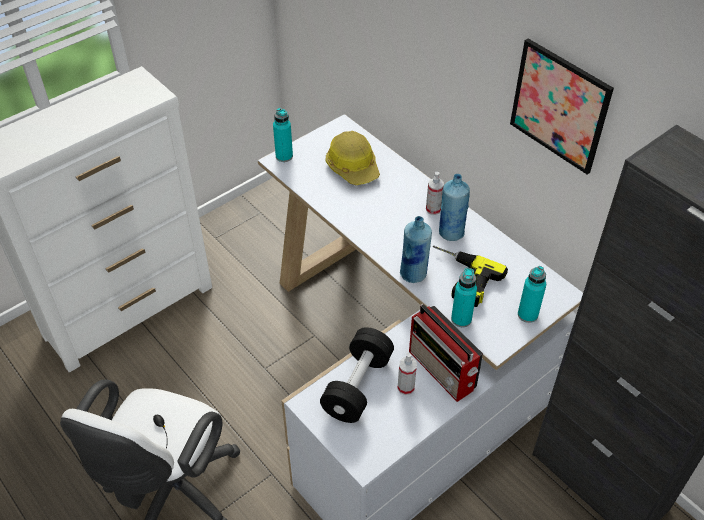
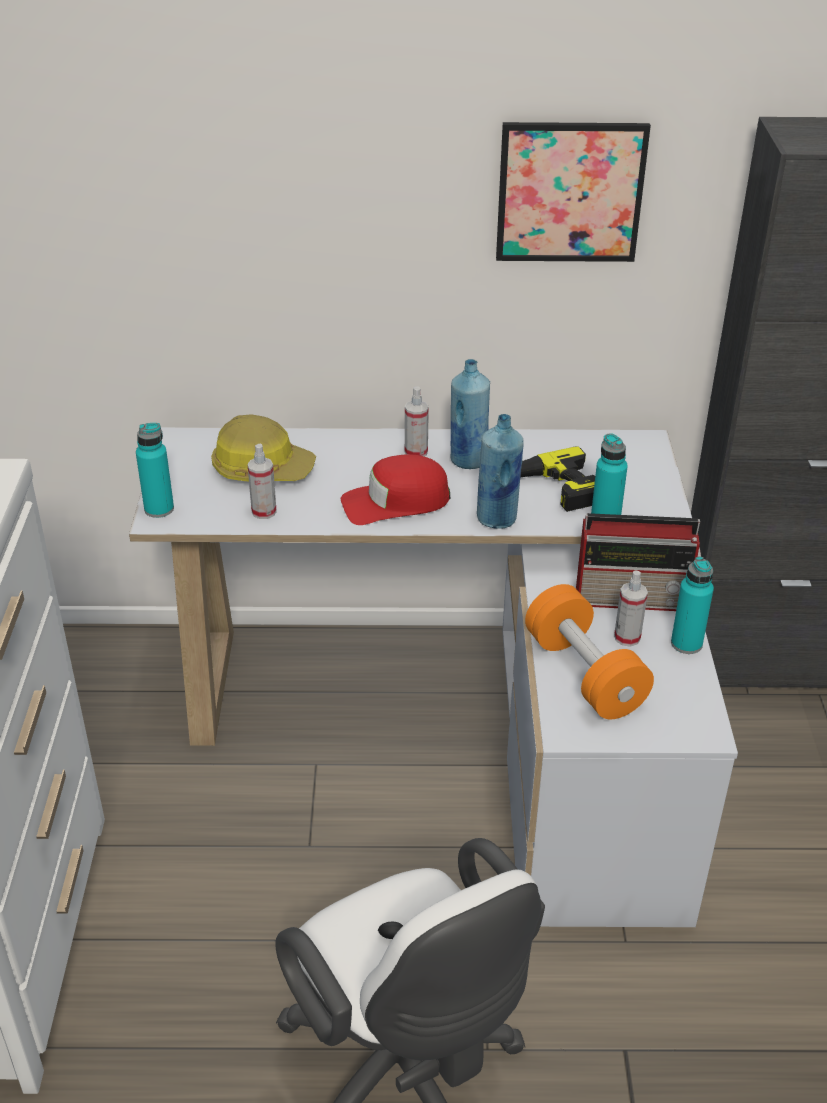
camera: 50 degrees left, 10 degrees down
black dumbbell [320,327,394,423] -> orange dumbbell [525,584,654,719]
turquoise bottle [518,266,546,323] -> turquoise bottle moved to [671,557,714,654]
none -> spray bottle [247,444,277,519]
none -> red cap [341,454,450,525]

